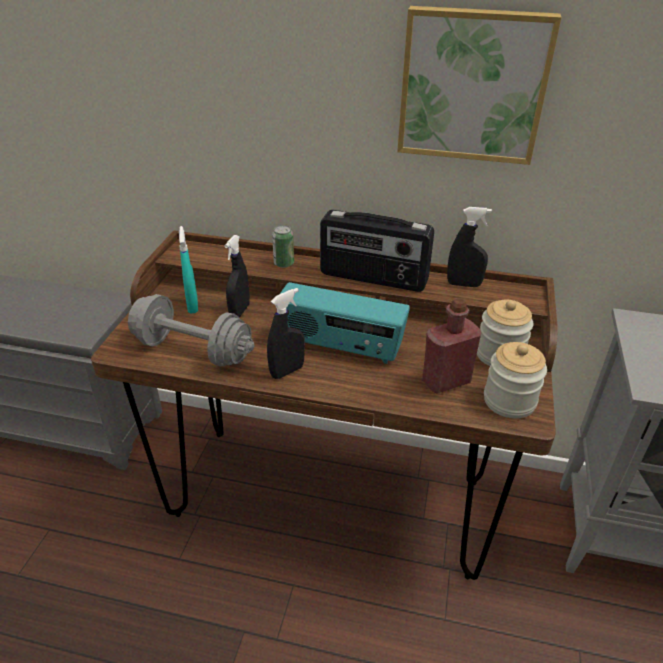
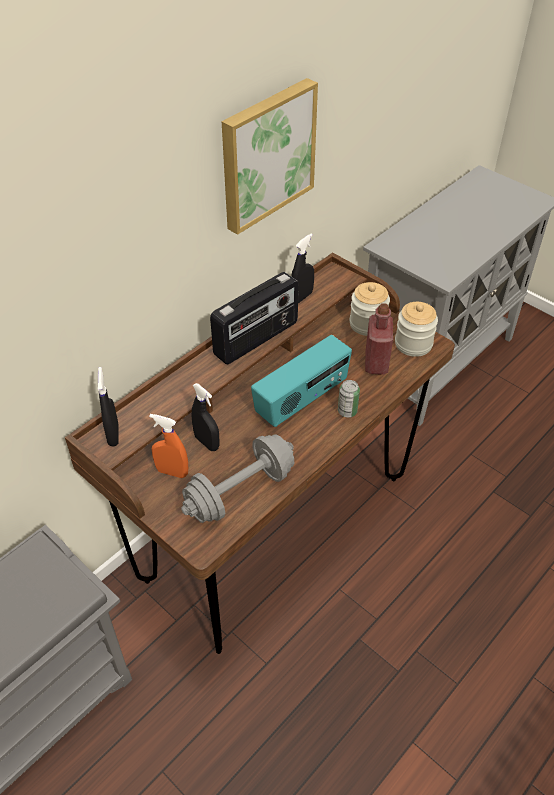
camera: 60 degrees left, 10 degrees up
turquoise spray bottle [179,226,198,313] -> orange spray bottle [149,414,188,478]
black spray bottle [267,288,305,379] -> black spray bottle moved to [97,367,119,446]
can [272,225,294,268] -> can moved to [338,380,360,418]

